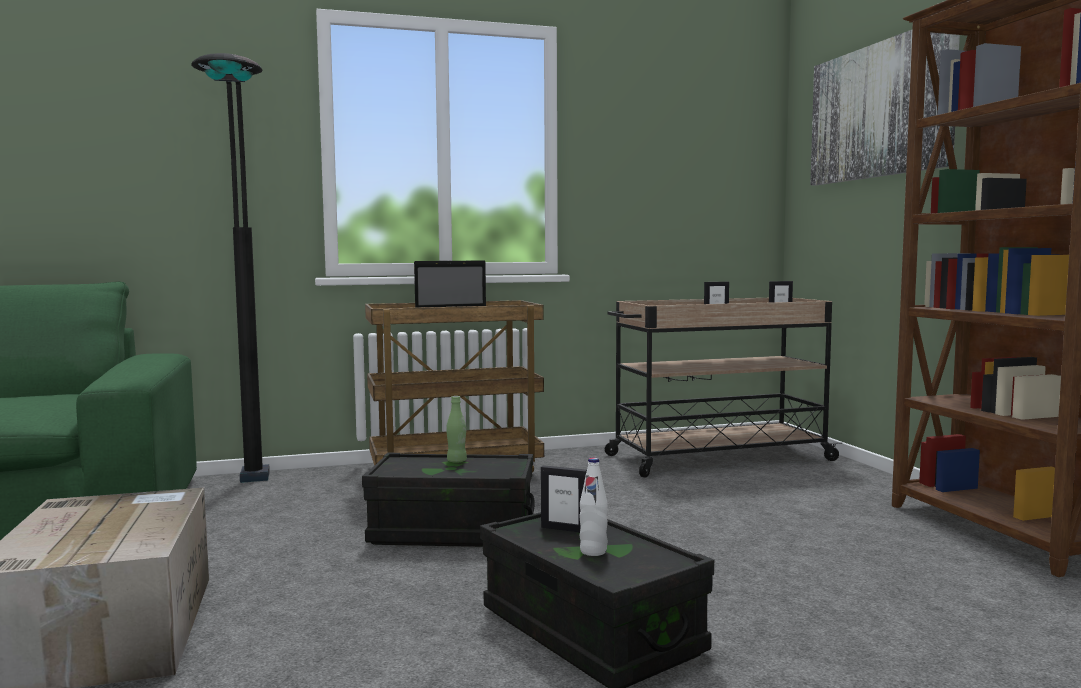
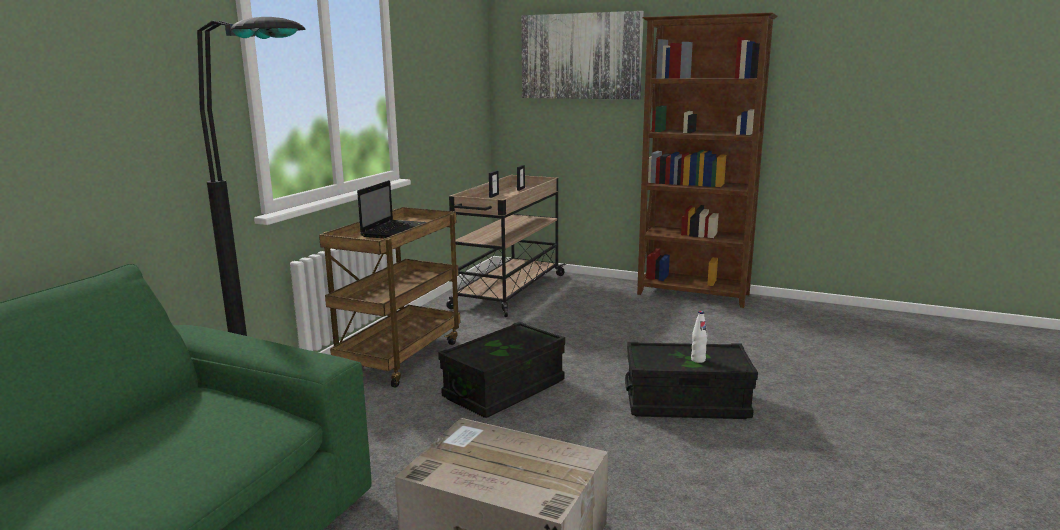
camera: 50 degrees left, 10 degrees up
green bottle [446,396,467,463] -> none
picture frame [541,465,587,532] -> none

